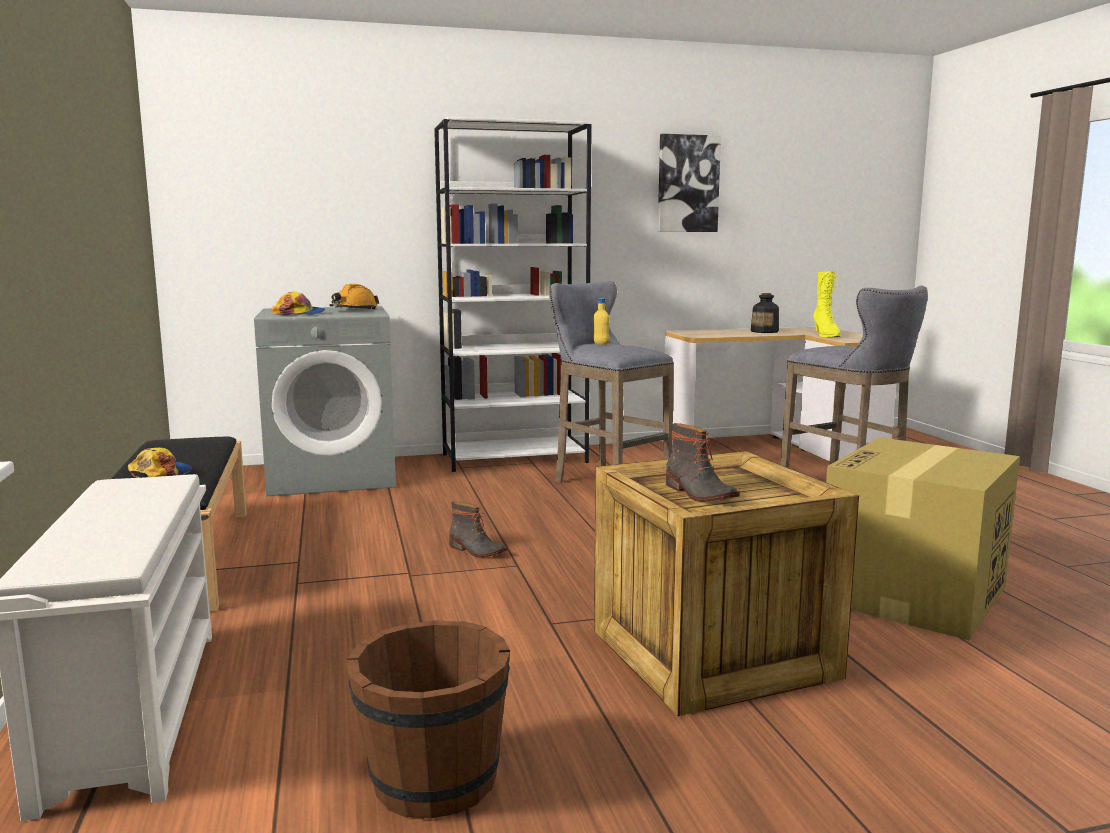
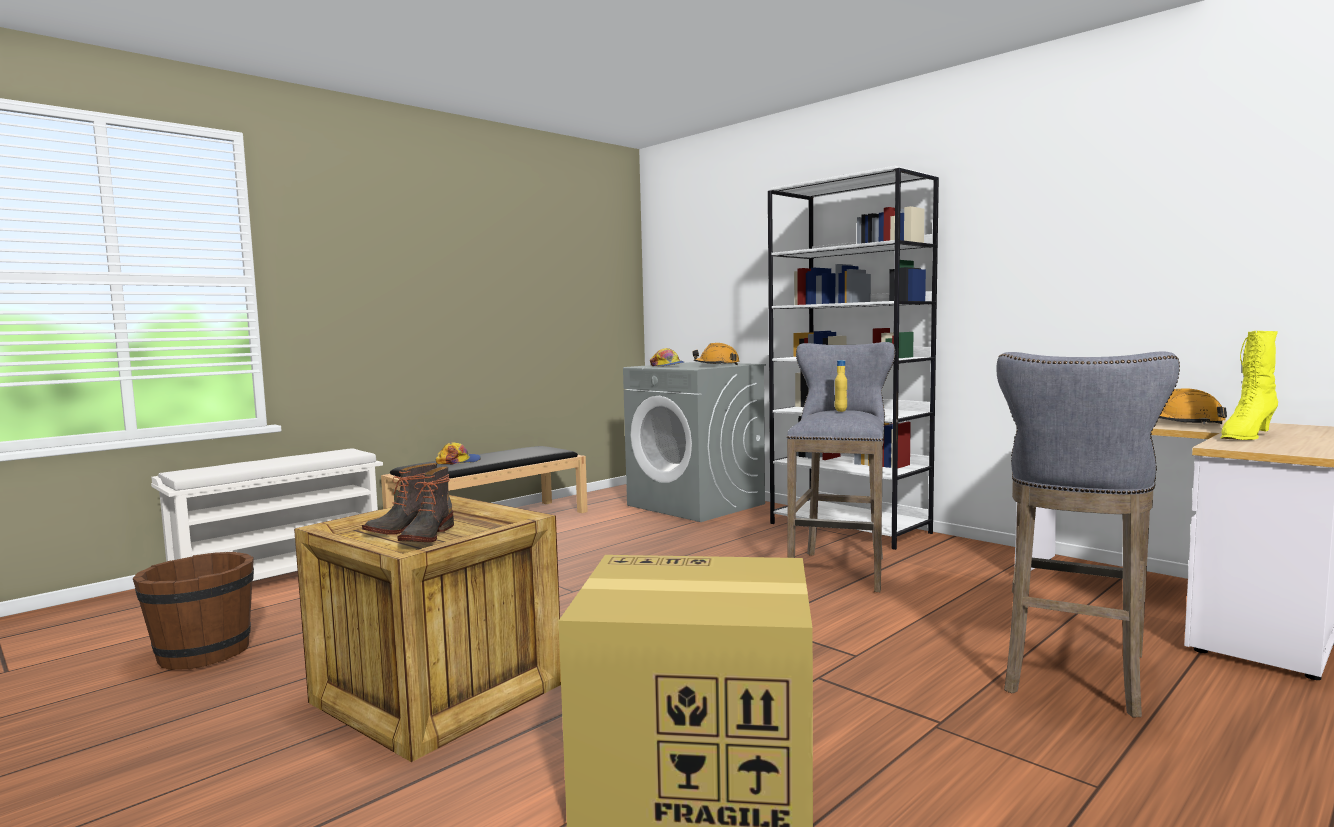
camera: 60 degrees right, 5 degrees down
boot [449,502,507,558] -> boot moved to [398,467,454,542]
picture [658,134,721,232] -> none
bottle [751,293,779,333] -> orange hard hat [1159,388,1227,425]

